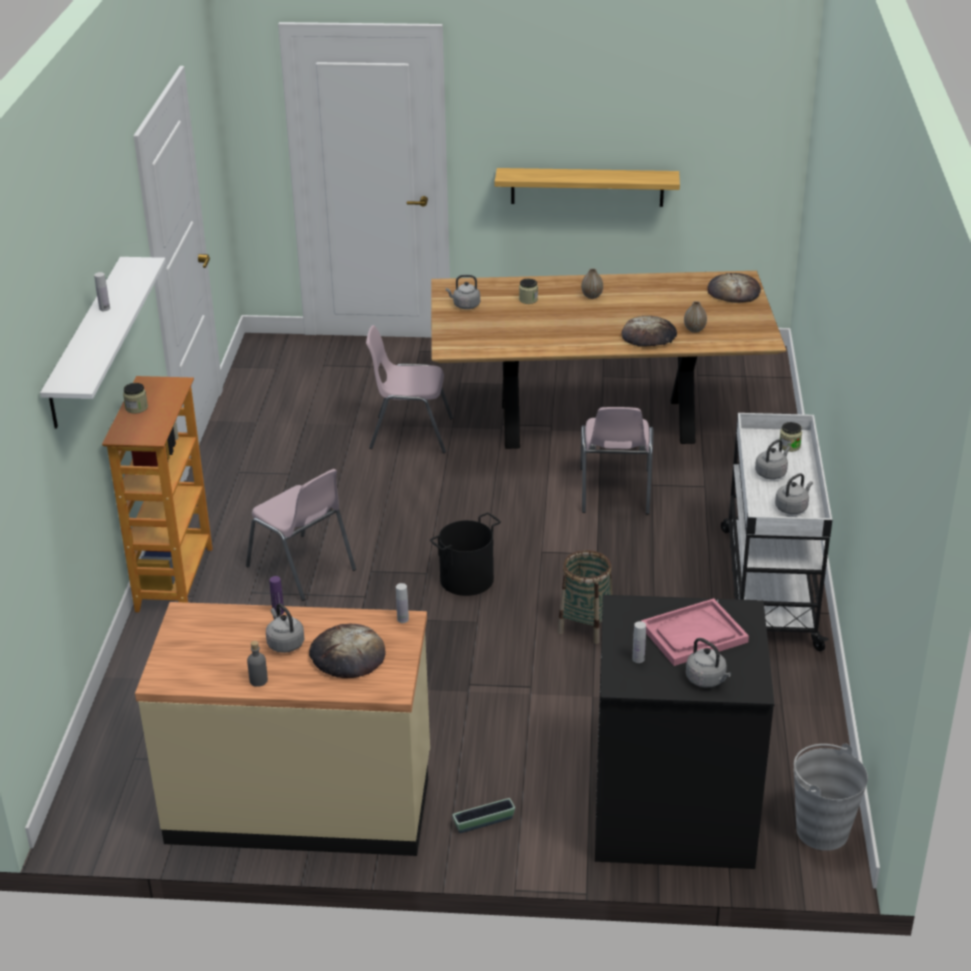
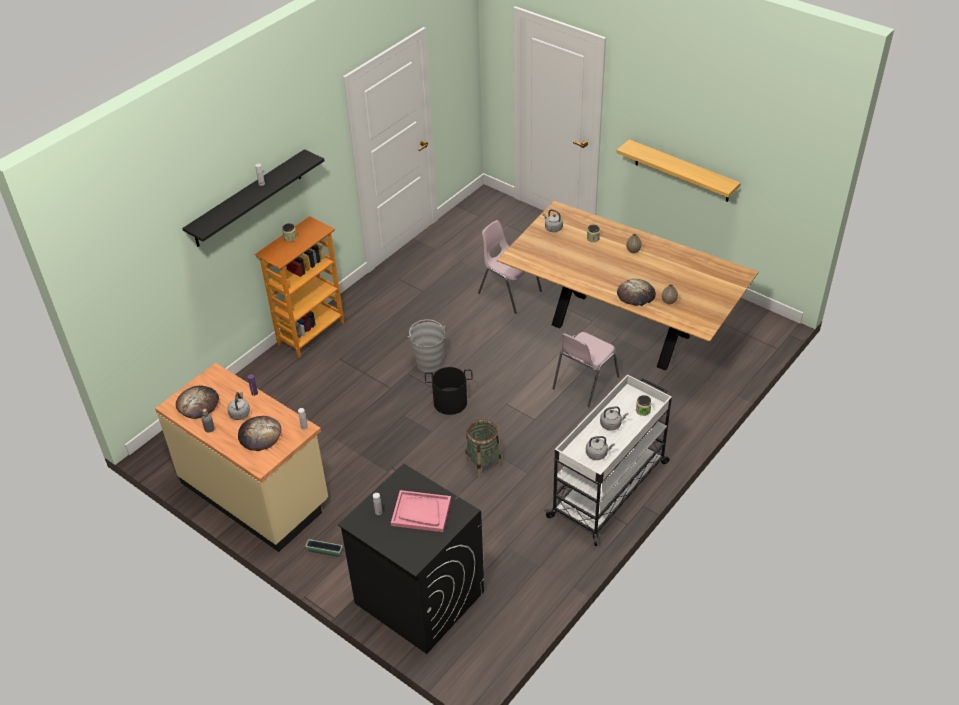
camera: 35 degrees right, 10 degrees up
white shelf [40,257,166,429] -> black shelf [182,149,324,247]
pink chair [246,469,356,601] -> none
grey kettle [686,638,731,687] -> none
bread [707,273,761,303] -> bread moved to [176,386,219,419]
grey bucket [794,743,868,851] -> grey bucket moved to [407,319,445,372]

